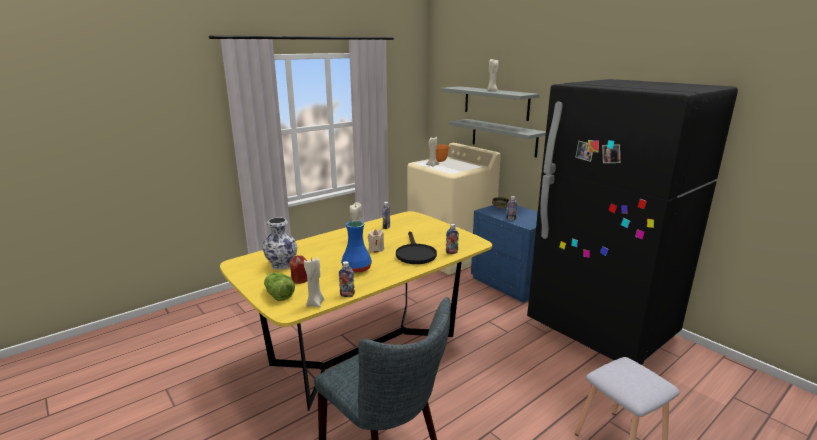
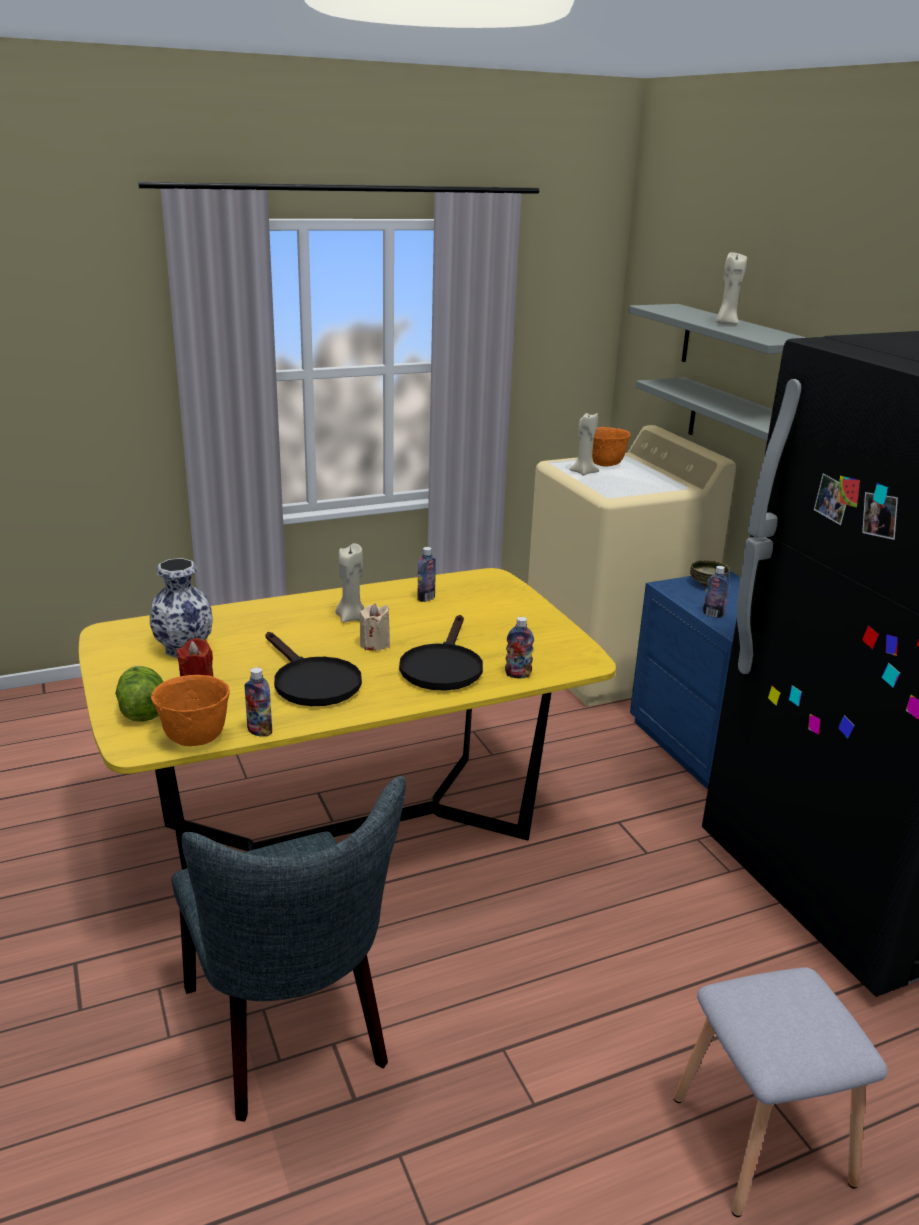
camera: 15 degrees right, 5 degrees up
beige candle [304,257,324,308] -> orange bowl [151,675,230,746]
blue vase [341,221,372,274] -> black frying pan [265,632,362,706]

